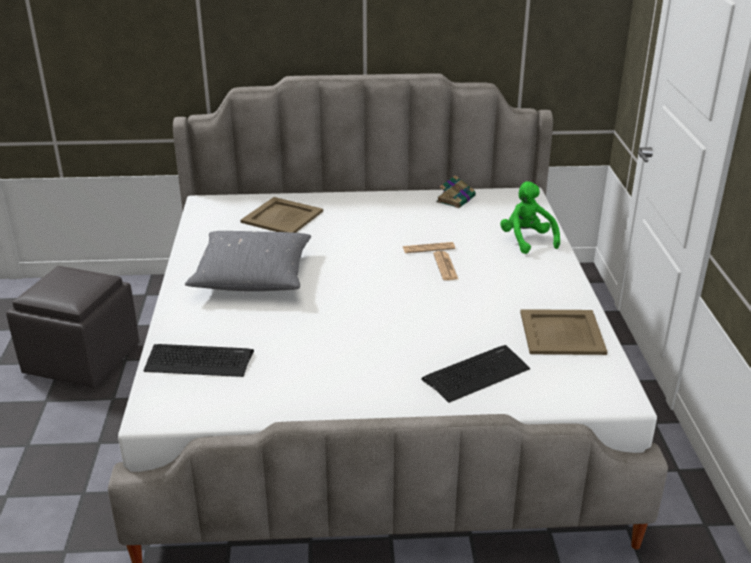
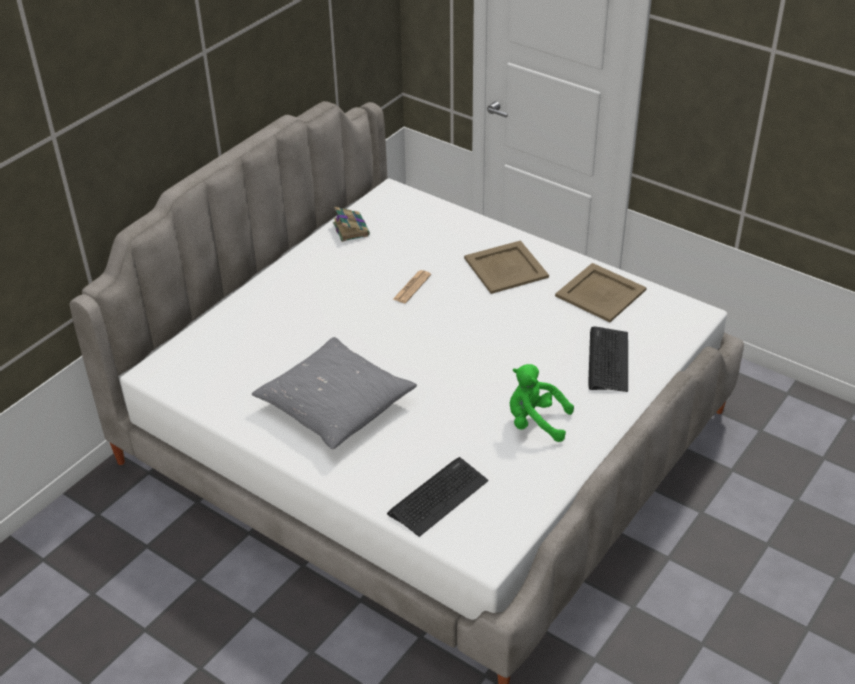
camera: 50 degrees left, 10 degrees up
grey ottoman [6,266,139,388] -> none
beige tray [240,197,323,233] -> beige tray moved to [464,240,549,294]
newspaper [433,251,458,280] -> none
green plush toy [500,181,560,254] -> green plush toy moved to [510,364,574,442]

